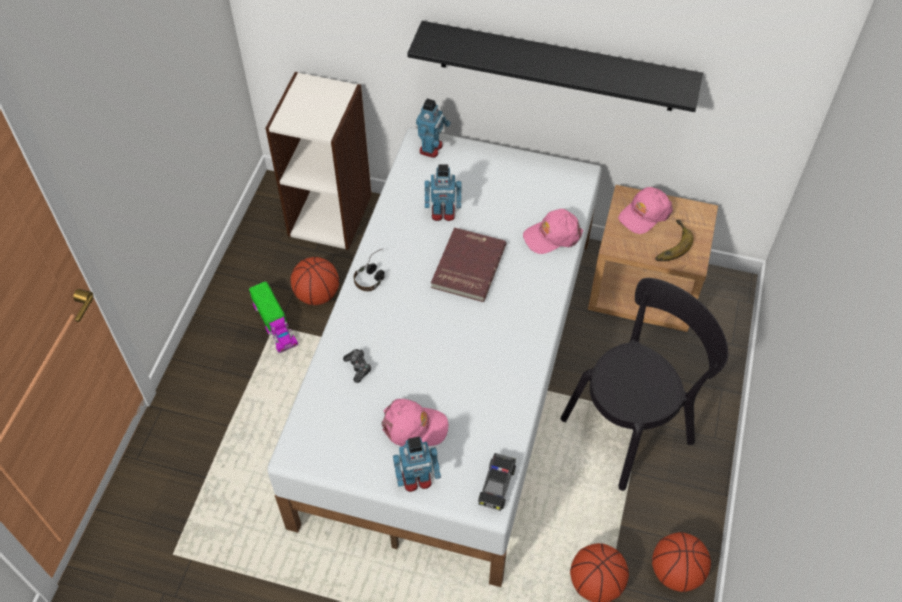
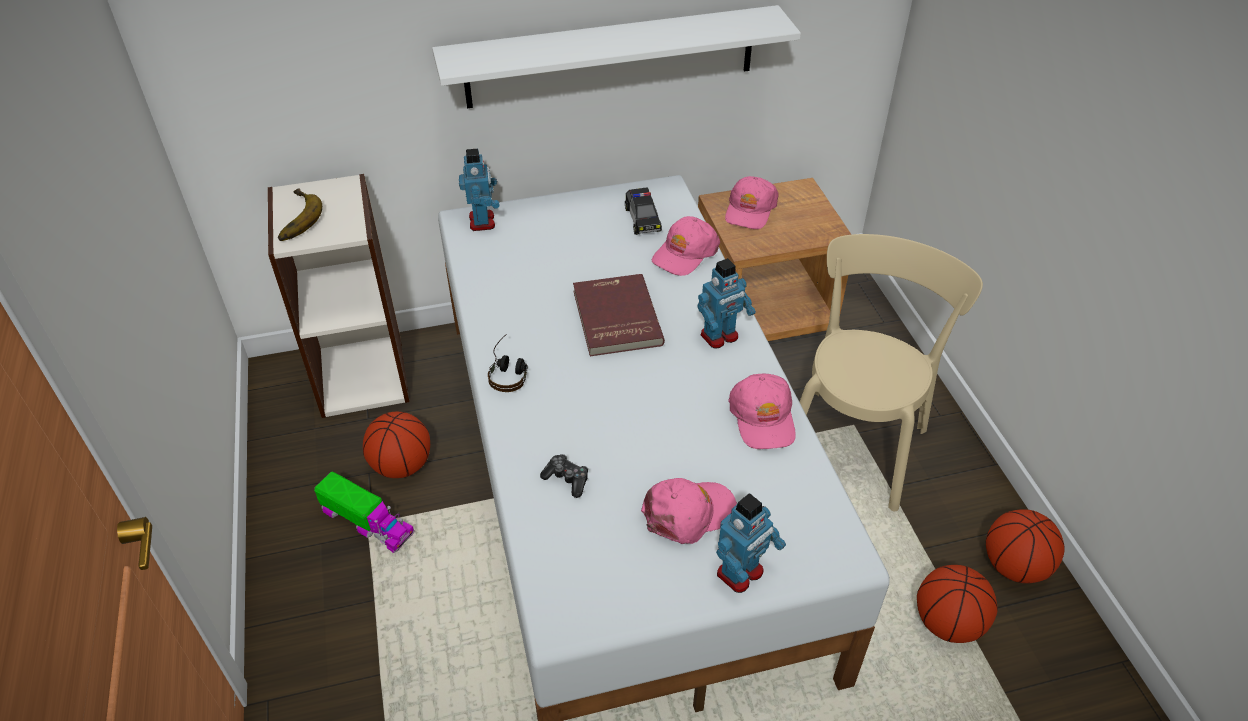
camera: 30 degrees left, 10 degrees down
black shelf [407,21,703,112] -> white shelf [432,5,801,108]
toy robot [425,164,462,221] -> toy robot moved to [698,258,756,349]
toy car [478,453,516,511] -> toy car moved to [625,187,662,235]
black chair [561,278,728,491] -> beige chair [800,234,983,511]
banana [655,220,693,261] -> banana moved to [278,188,322,241]
none -> pink cap [728,374,796,449]

